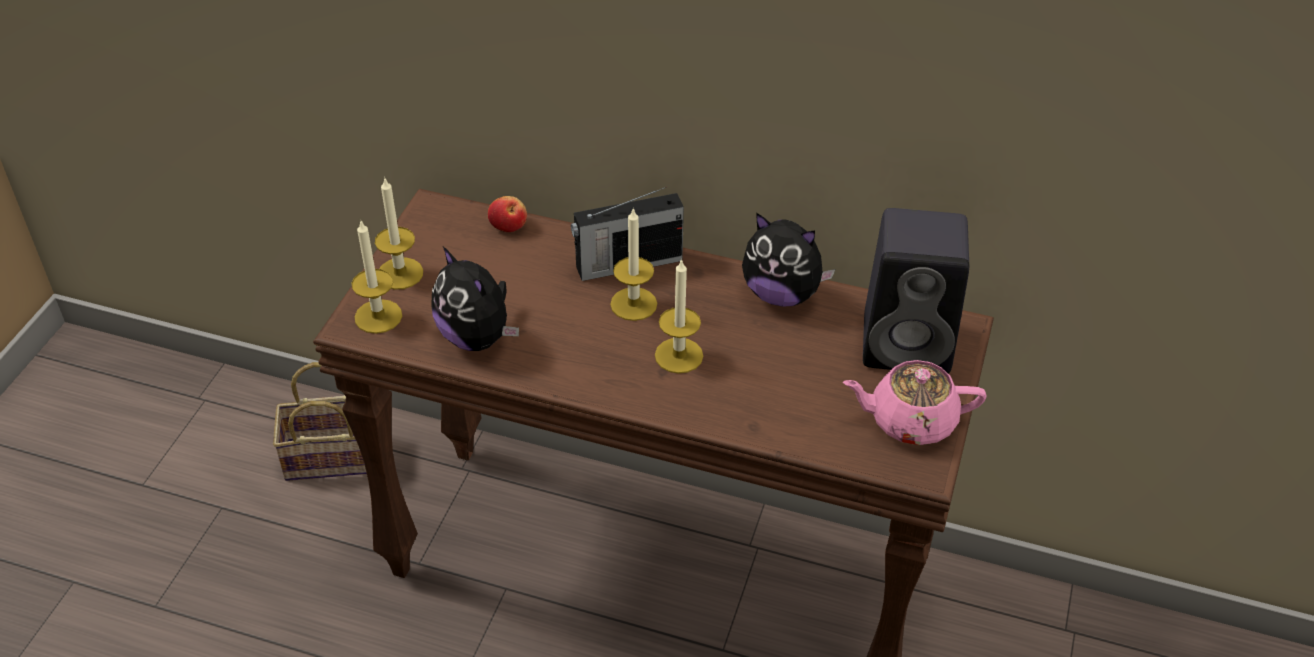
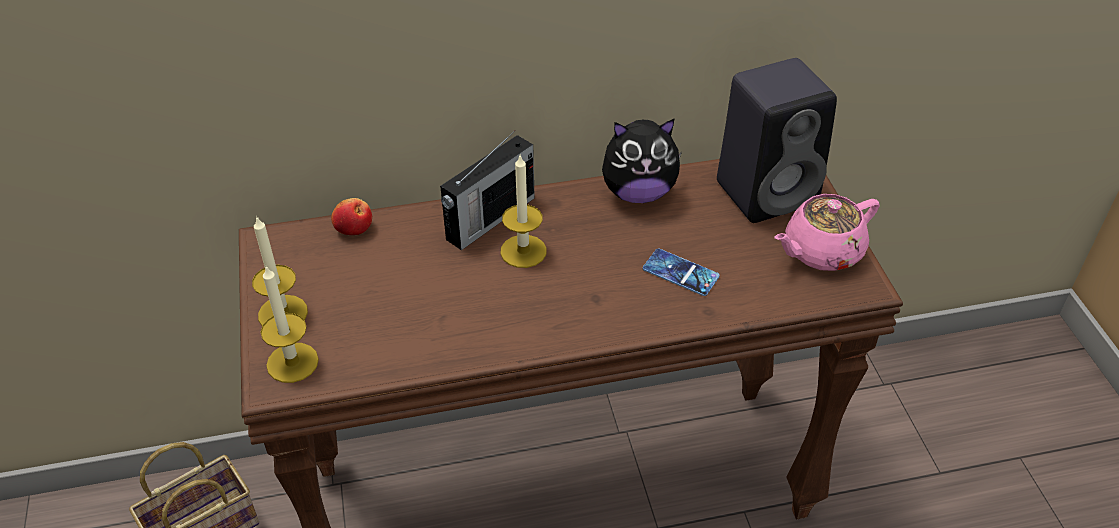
camera: 30 degrees left, 0 degrees up
plush toy [431,247,519,351] -> none
candle [655,259,703,374] -> none
none -> phone [643,248,720,296]

